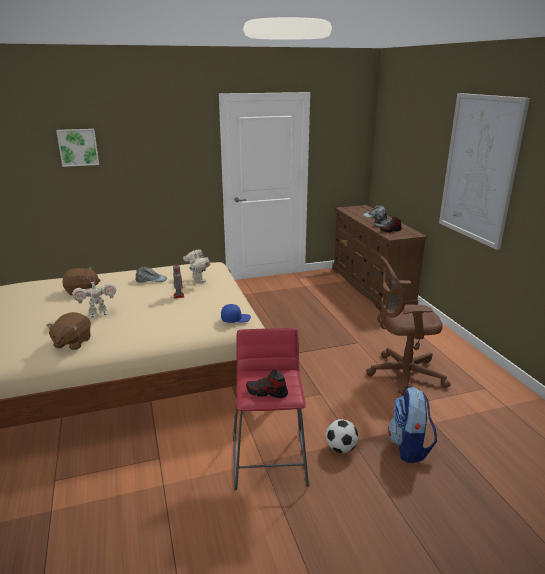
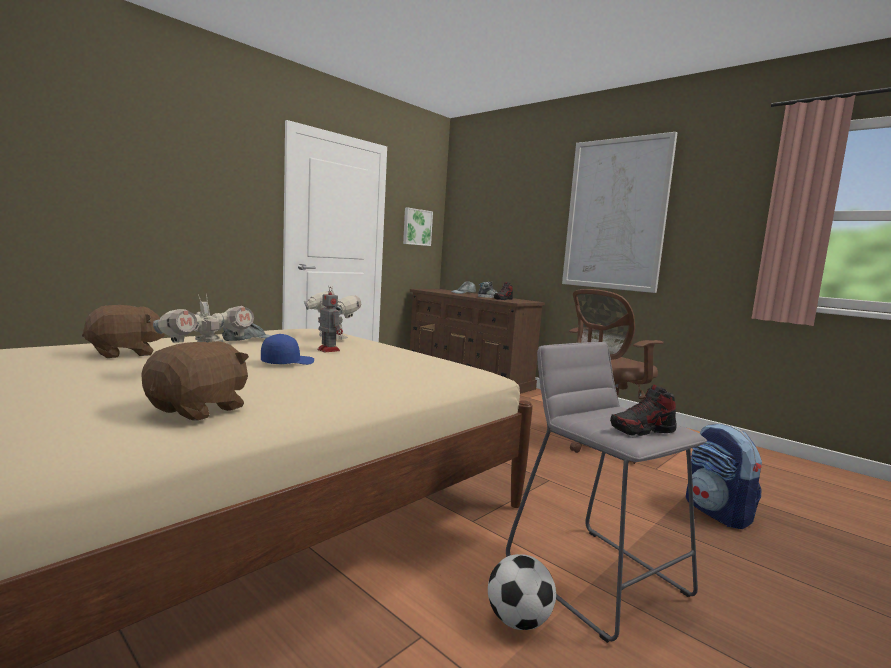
camera: 30 degrees left, 15 degrees down
brown plush toy [46,312,91,350] -> brown plush toy turned 135 degrees counterclockwise [141,341,249,421]
picture [56,129,99,167] -> picture moved to [403,208,433,246]
blue cap [221,304,251,323] -> blue cap moved to [261,334,314,365]
red stool [233,328,309,490] -> grey stool [506,342,707,643]
football [325,419,358,453] -> football moved to [488,554,556,630]

